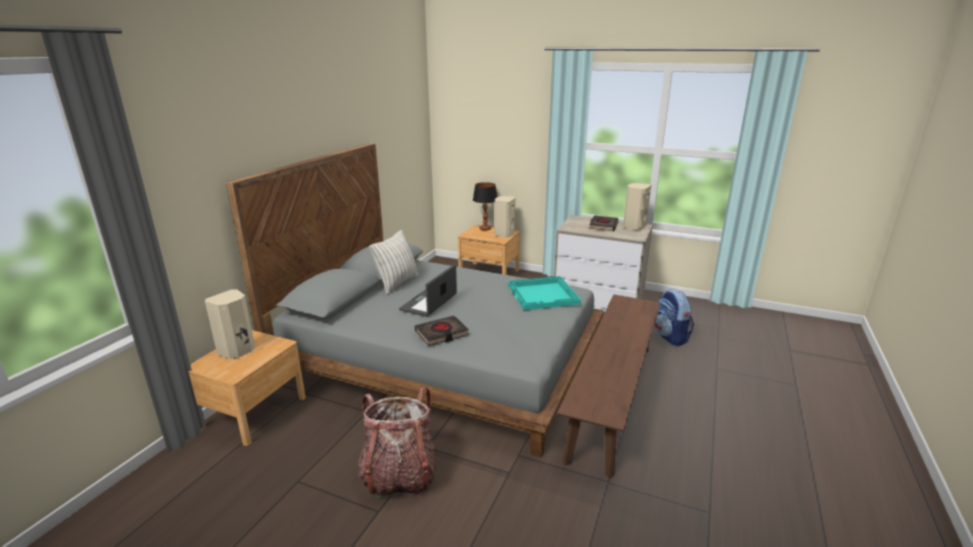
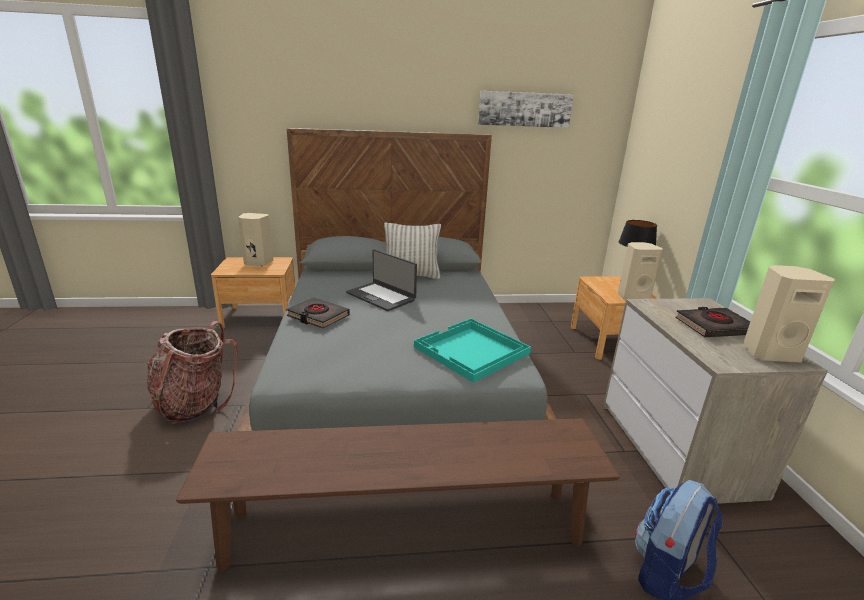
camera: 60 degrees right, 0 degrees up
laptop [399,264,457,317] -> laptop turned 135 degrees counterclockwise [346,249,417,311]
none -> picture [478,91,573,128]

